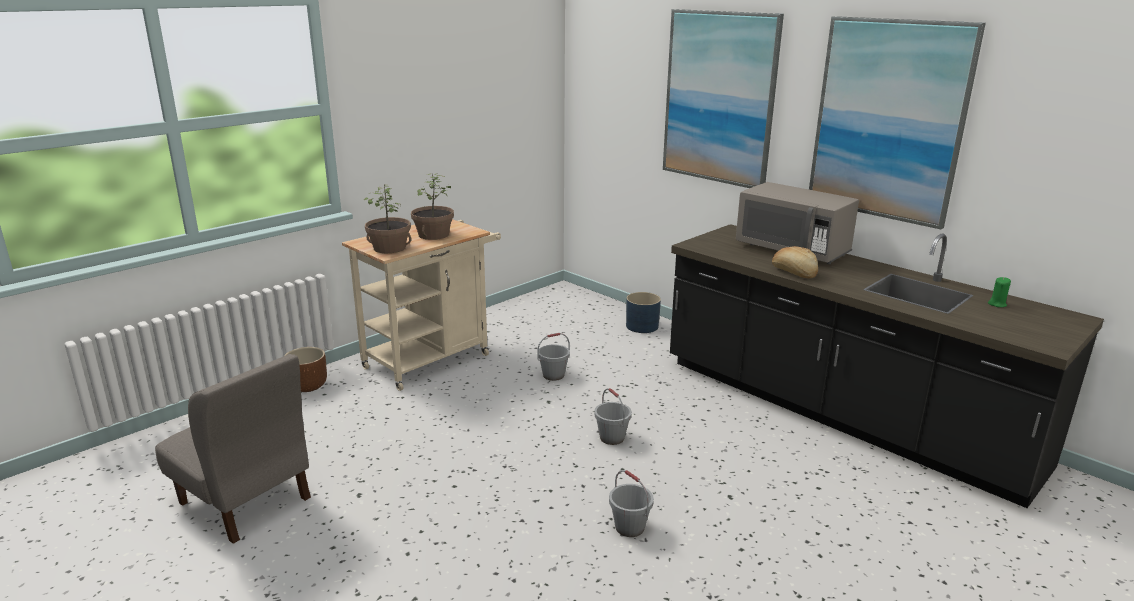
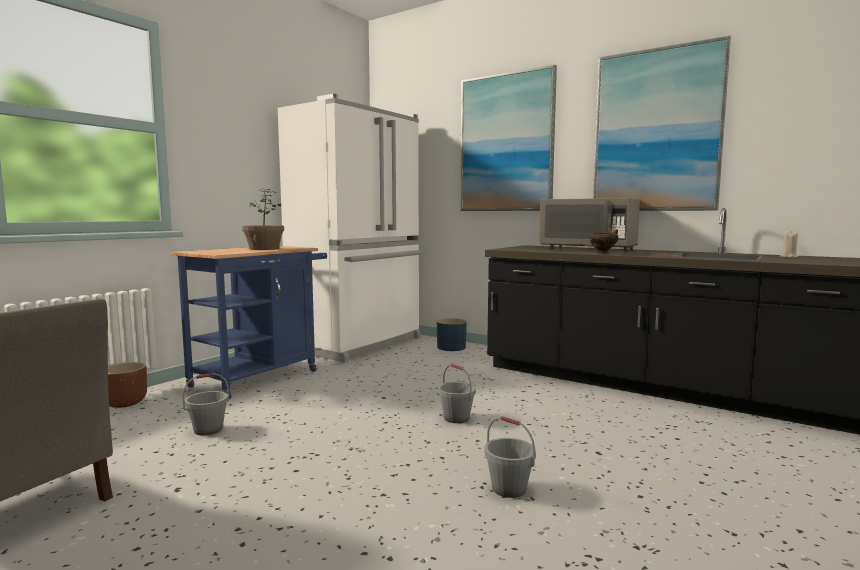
camera: 10 degrees left, 15 degrees down
beige cart [342,219,501,391] -> blue cart [171,246,327,399]
potted plant [364,184,412,253] -> none
grey bucket [537,333,570,381] -> grey bucket moved to [182,373,229,435]
bread [772,246,818,279] -> bowl [589,229,619,254]
green candle [988,277,1011,307] -> beige candle [780,232,798,257]
none -> white fridge [278,94,422,363]

